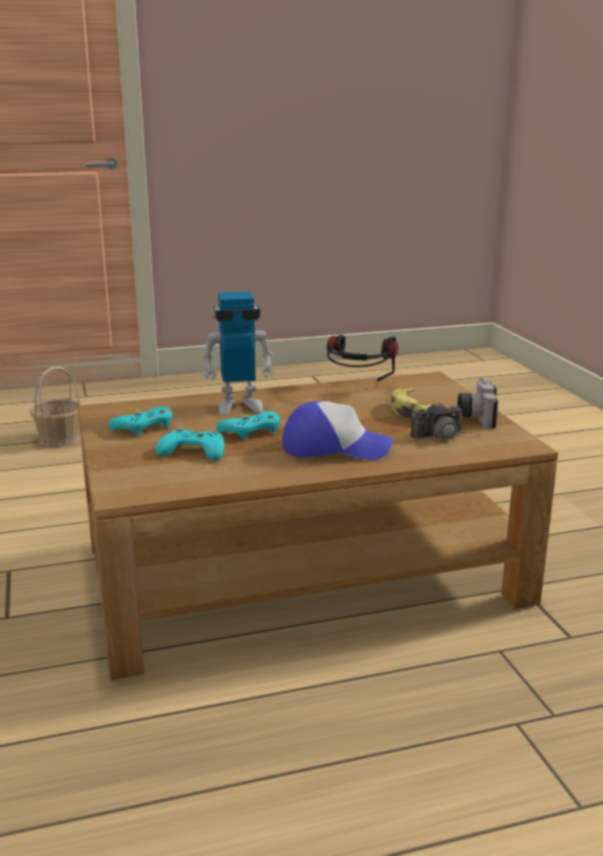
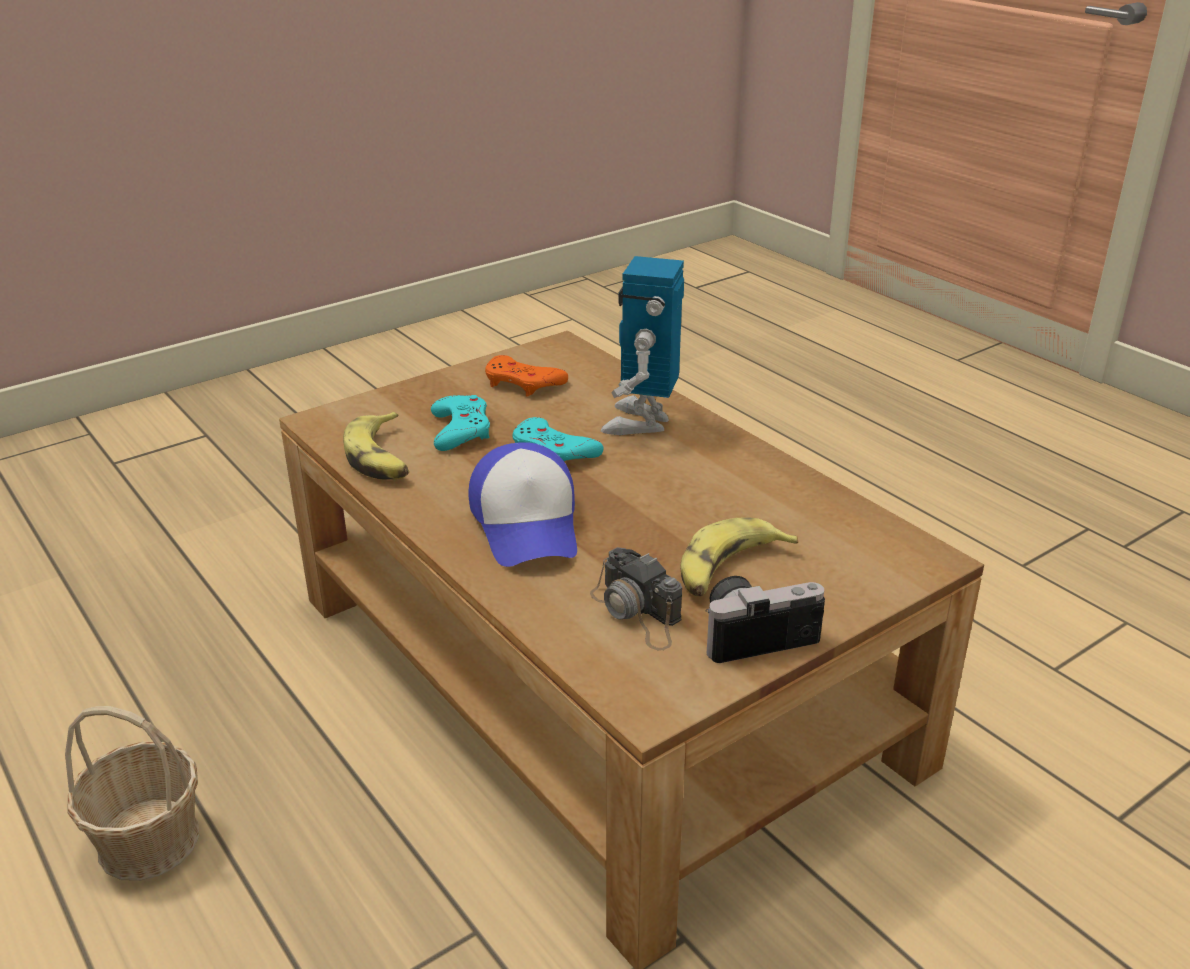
camera: 70 degrees right, 10 degrees up
basket [30,366,82,447] -> basket moved to [65,706,200,881]
turquoise game controller [108,406,172,435] -> orange game controller [485,355,568,397]
toy robot [202,291,274,415] -> toy robot turned 45 degrees clockwise [601,256,684,435]
headphones [327,335,398,381] -> none
none -> banana [343,412,409,480]

